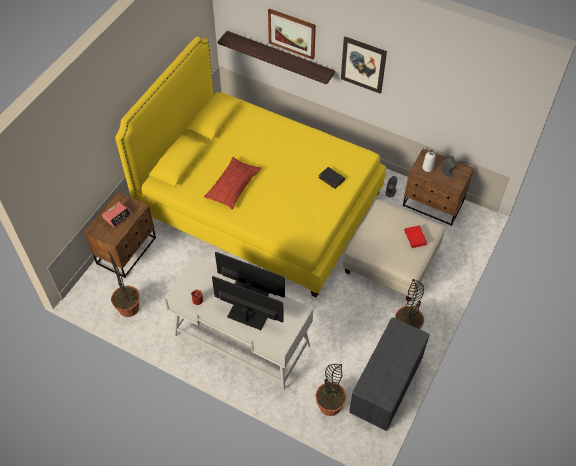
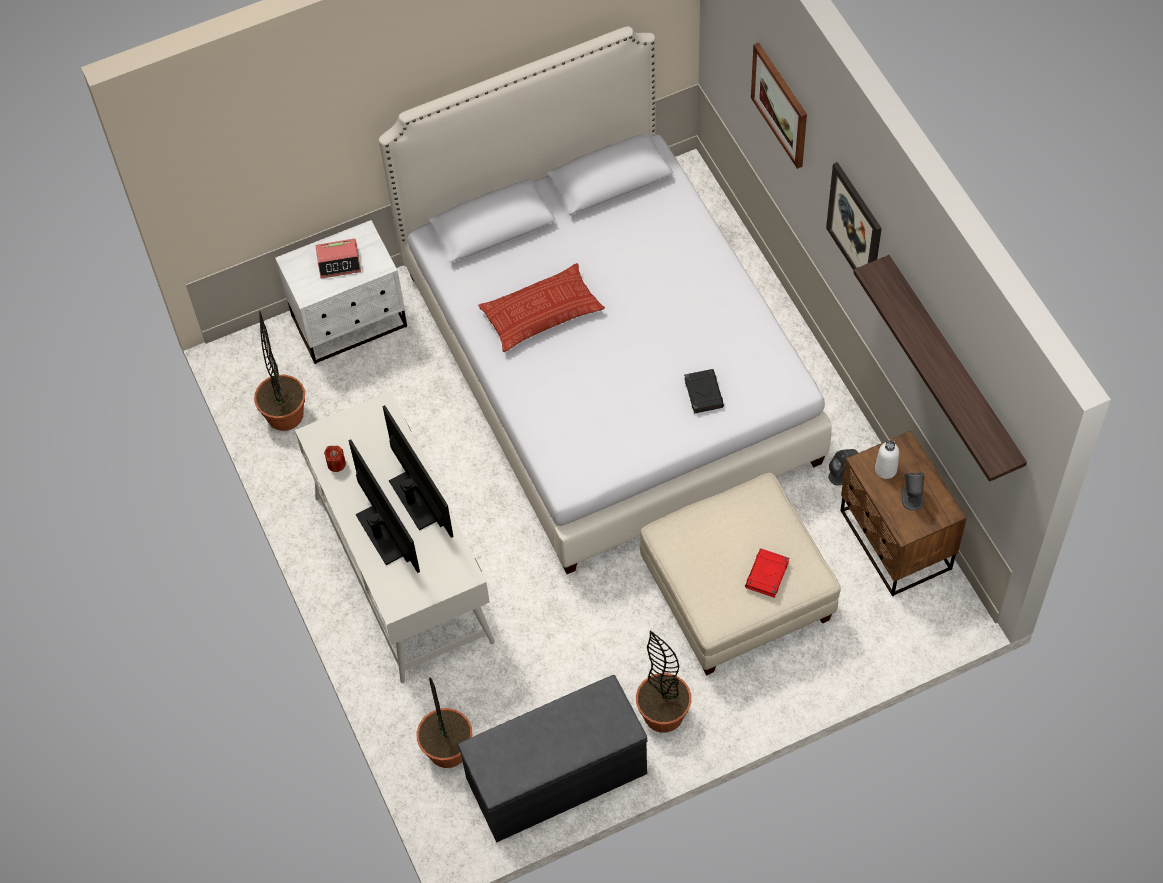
camera: 40 degrees right, 5 degrees up
brown nightstand [84,192,156,278] -> white nightstand [275,220,407,364]
yellow bed [115,37,386,297] -> white bed [379,26,832,574]
shelf [218,31,335,85] -> shelf moved to [853,255,1027,482]

